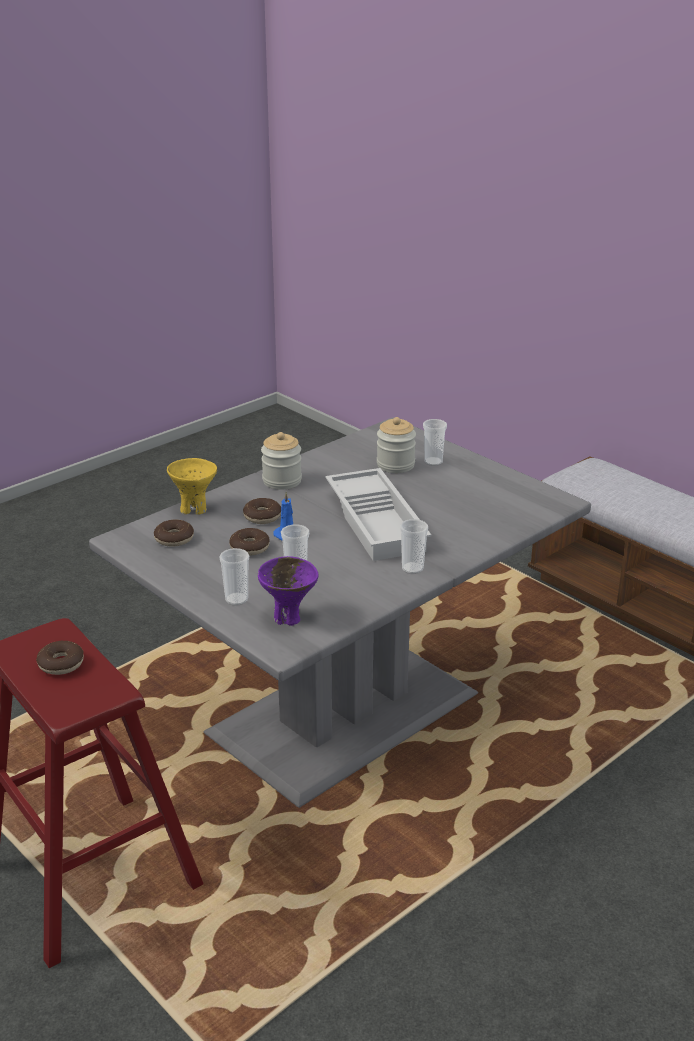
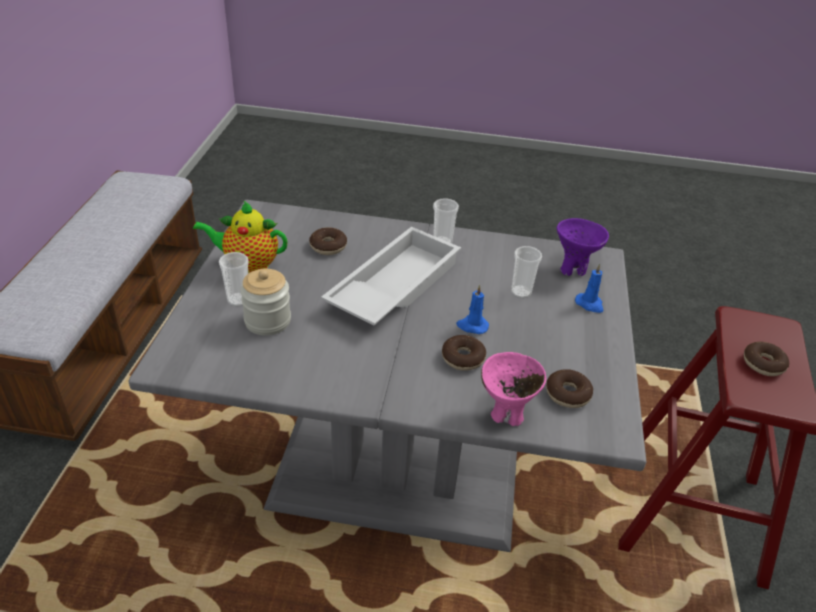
camera: 130 degrees left, 10 degrees up
yellow bowl [167,458,217,515] -> pink bowl [481,352,546,426]
cup [219,548,249,606] -> blue candle [575,264,604,313]
donut [229,528,270,556] -> donut moved to [309,227,347,255]
jar [261,432,302,490] -> none
none -> teapot [193,201,287,274]

